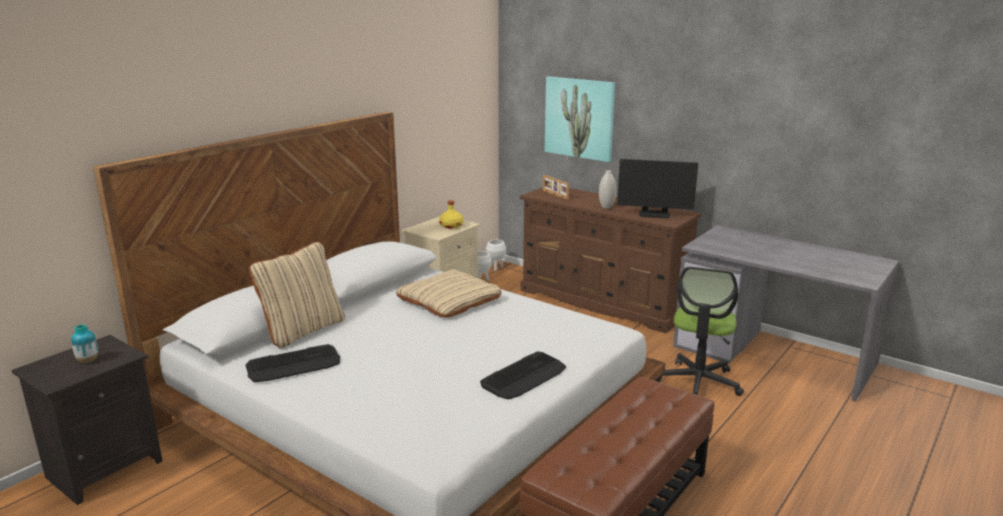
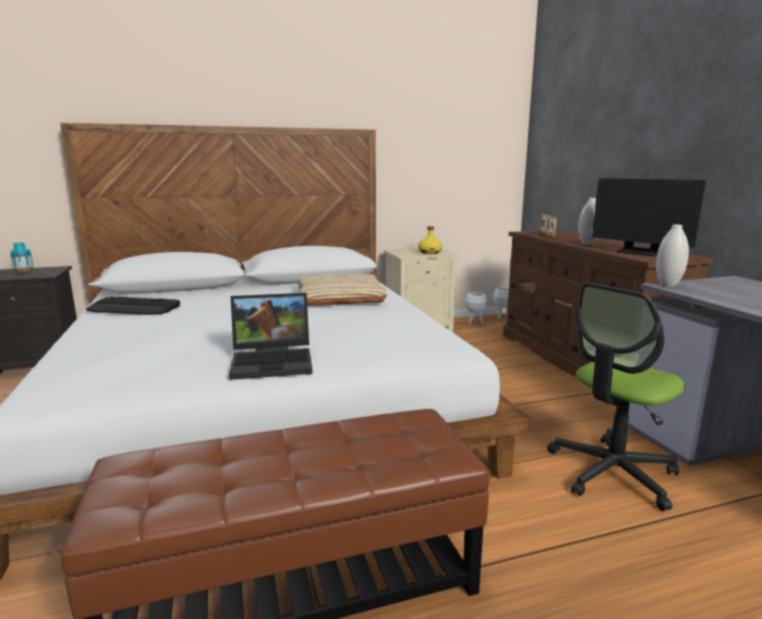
camera: 35 degrees right, 5 degrees down
beige pillow [249,242,345,348] -> none
keyboard [480,351,566,399] -> laptop [229,293,313,380]
picture [544,76,615,162] -> none
none -> white vase [656,224,689,287]

